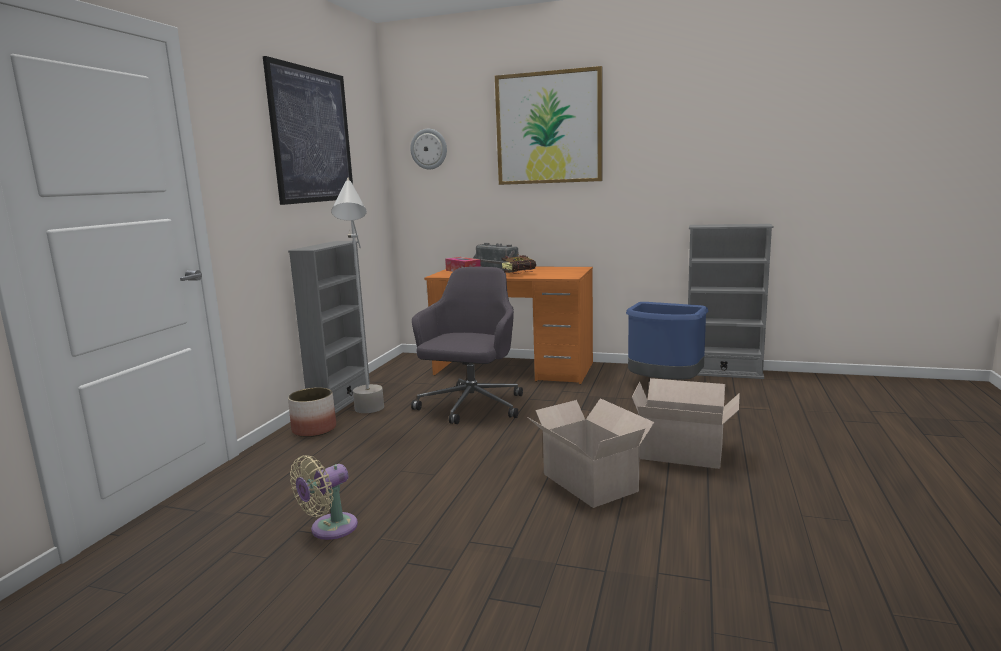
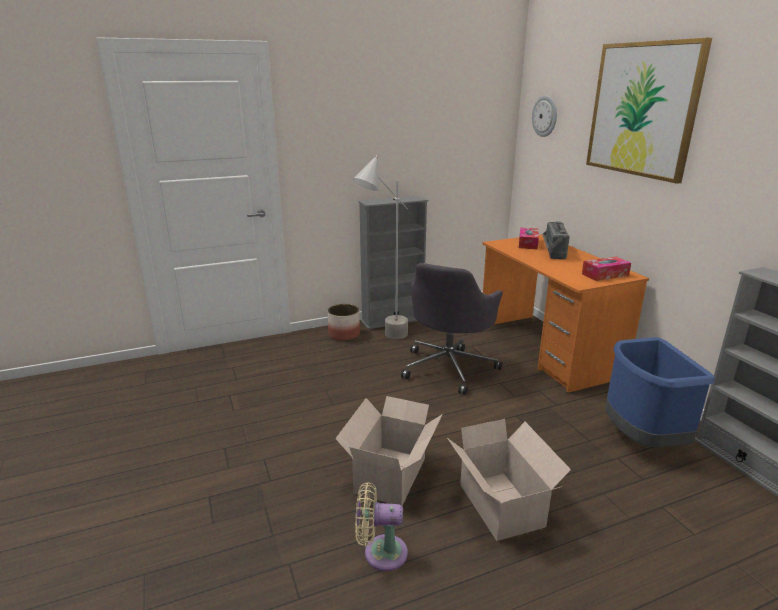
camera: 50 degrees right, 10 degrees up
picture [263,56,353,205] -> none
beige fan [290,455,358,540] -> beige fan moved to [355,482,408,571]
grey office chair [411,267,523,424] -> grey office chair turned 135 degrees clockwise [401,263,503,395]
book [501,254,536,274] -> none
none -> tissue box [582,257,631,281]

